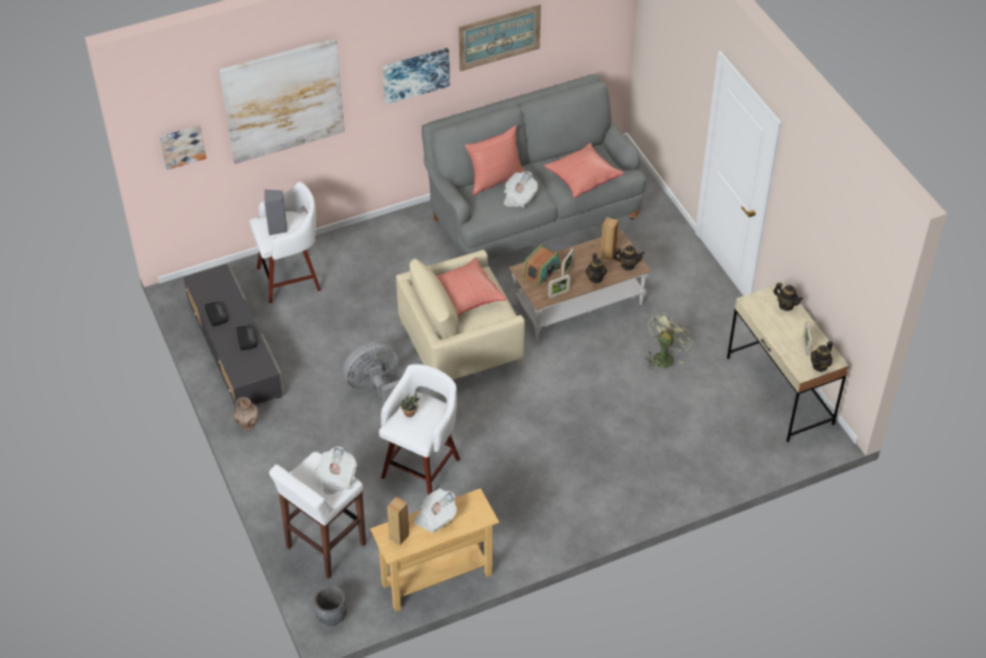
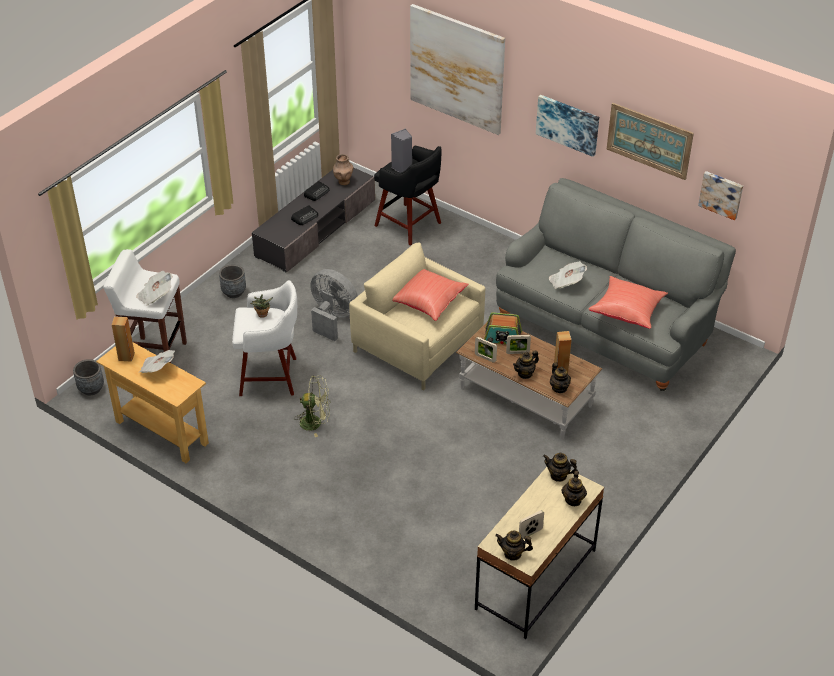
camera: 60 degrees right, 5 degrees down
picture [160,125,206,170] -> picture moved to [698,171,743,220]
brown vase [233,397,258,430] -> brown vase moved to [333,154,354,185]
white stool [250,182,321,303] -> black stool [374,146,442,246]
red pillow [465,125,525,195] -> none
green fan [645,312,693,369] -> green fan moved to [294,375,330,437]
none -> grey planter [219,265,246,298]
none -> teapot [543,452,578,482]

